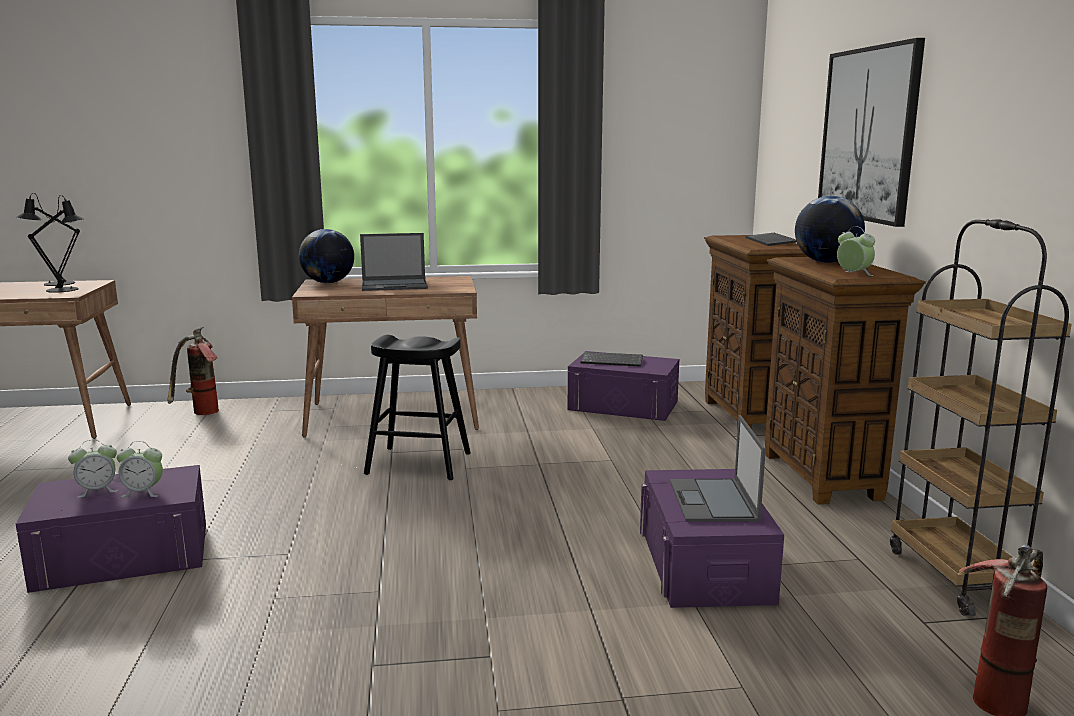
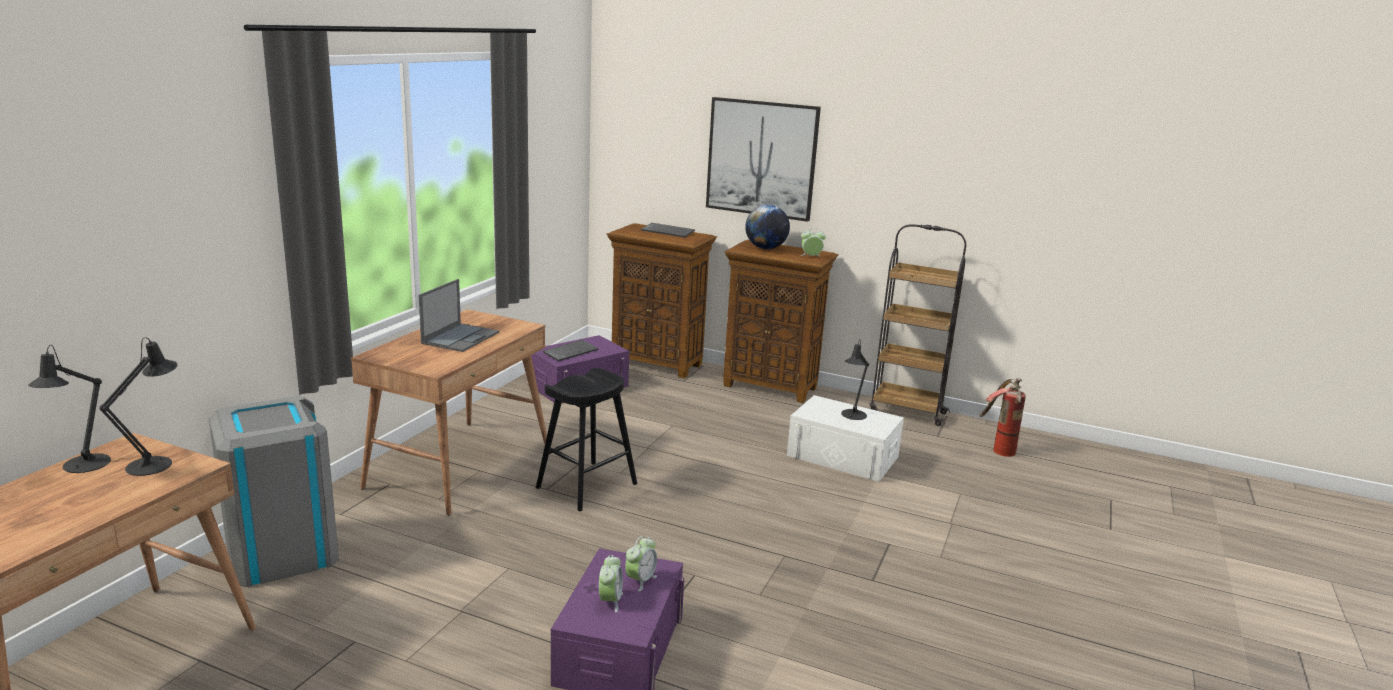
camera: 60 degrees left, 5 degrees up
fire extinguisher [167,327,219,415] -> grey trash can [209,396,339,587]
globe [299,229,354,283] -> none
purple storage box [640,469,784,608] -> white storage box [787,395,904,482]
laptop [670,415,766,522] -> black table lamp [841,339,869,420]

